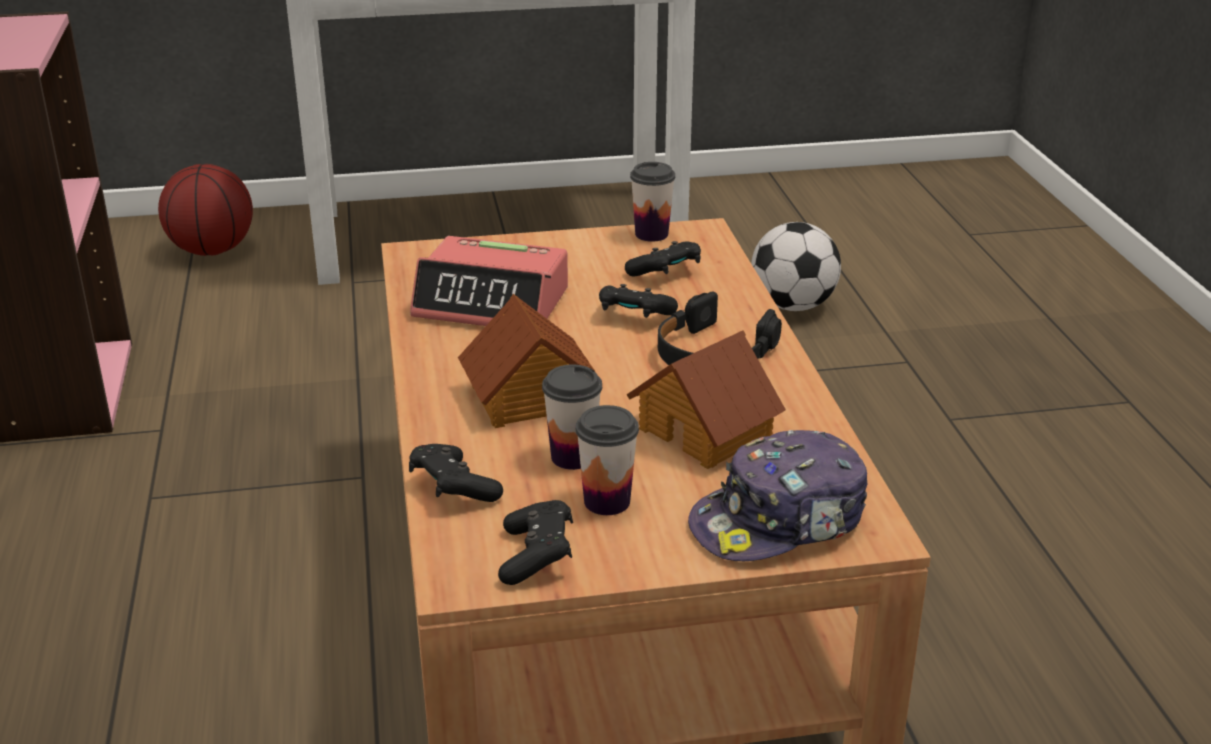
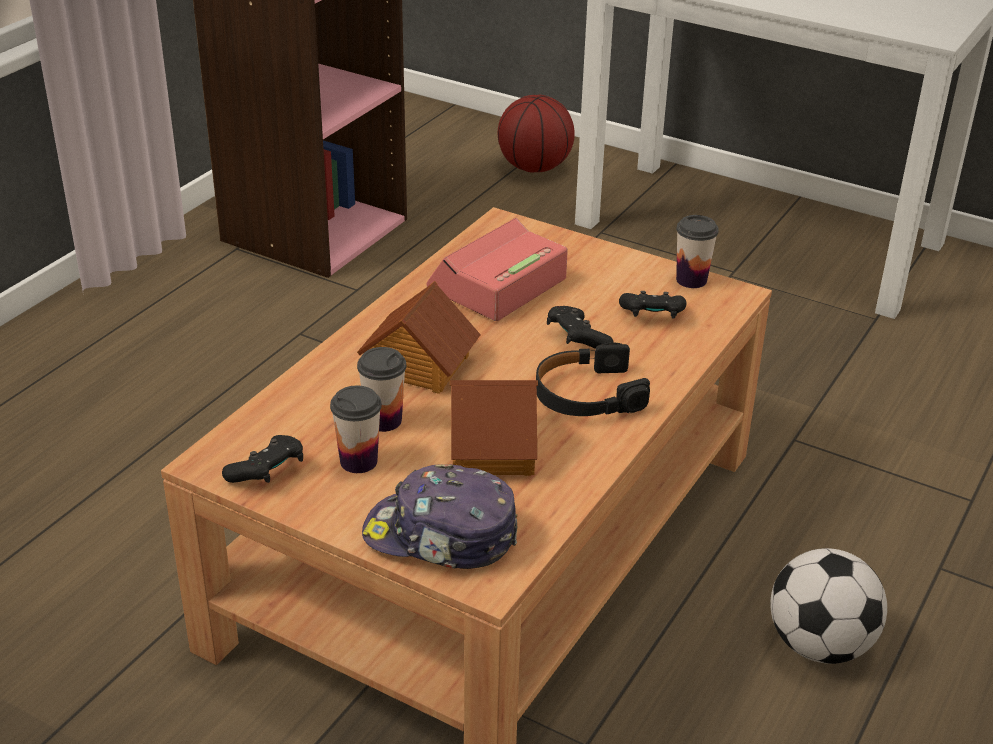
camera: 40 degrees right, 5 degrees up
black game controller [409,444,503,502] -> none
alarm clock [410,236,568,326] -> alarm clock turned 75 degrees clockwise [426,218,568,321]
football [751,222,841,311] -> football moved to [771,548,887,664]

